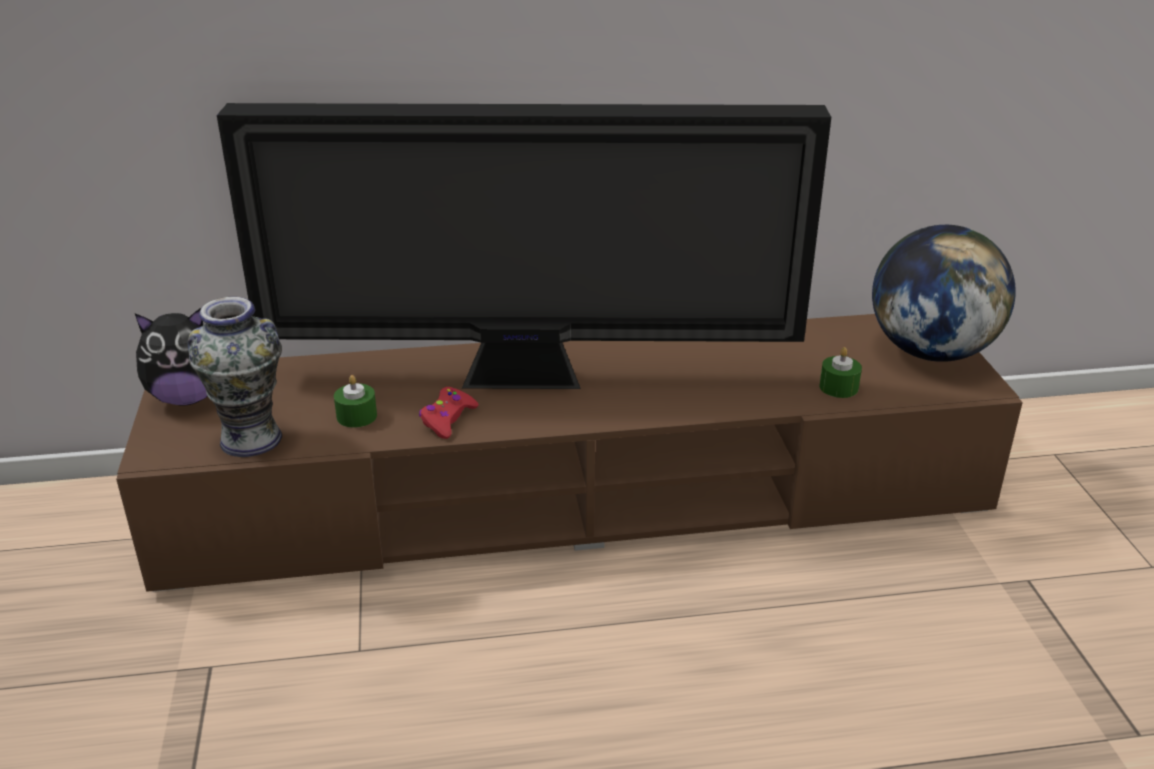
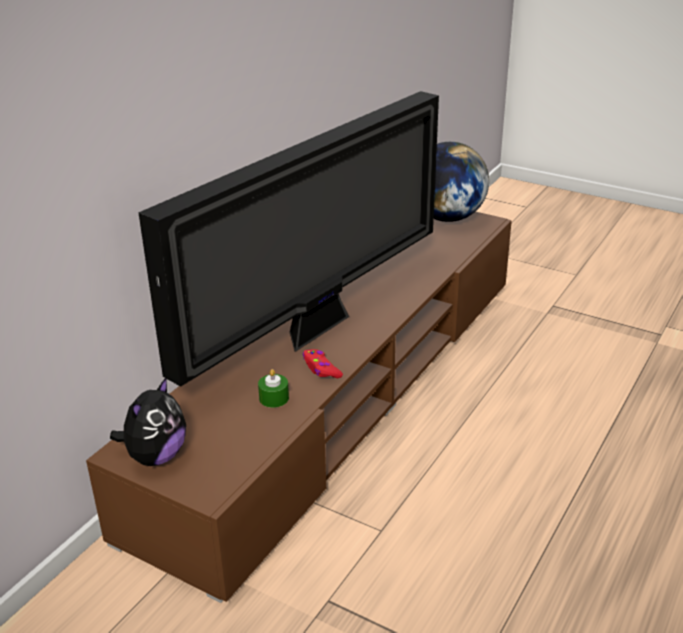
camera: 50 degrees left, 0 degrees up
vase [188,297,282,457] -> none
green candle [819,347,862,398] -> none

